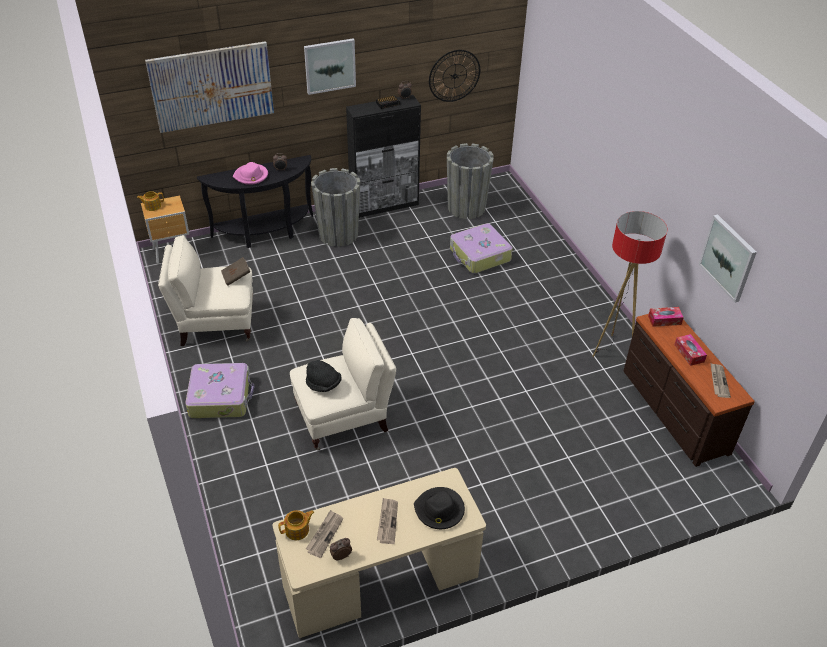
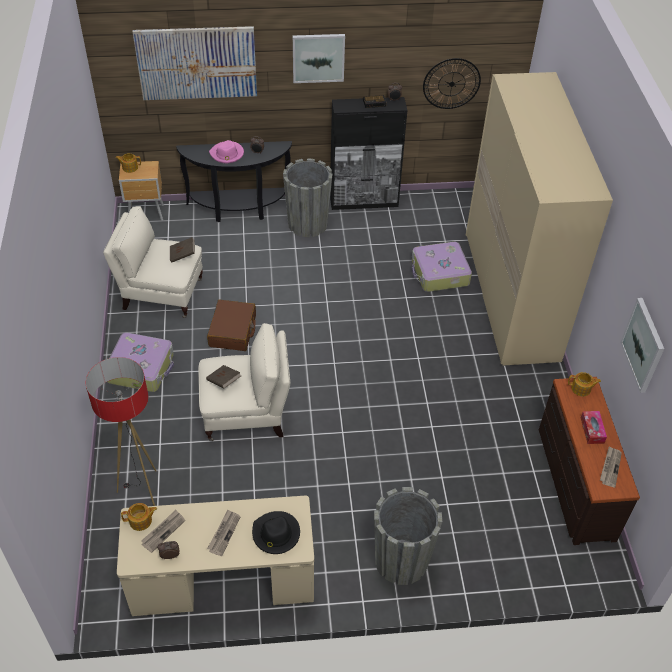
camera: 15 degrees right, 5 degrees up
black hat [306,360,342,392] -> brown book [206,365,241,388]
grey planter [447,143,494,219] -> grey planter moved to [374,487,442,585]
floor lamp [593,211,667,357] -> floor lamp moved to [86,357,156,506]
tissue box [648,307,684,327] -> teapot [568,372,601,396]
none -> brown suitcase [207,300,256,351]
none -> beige wardrobe [466,72,613,366]

